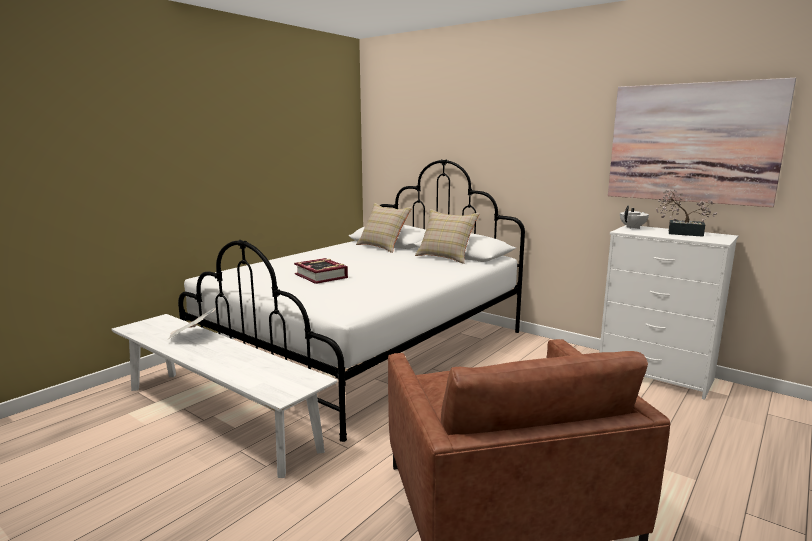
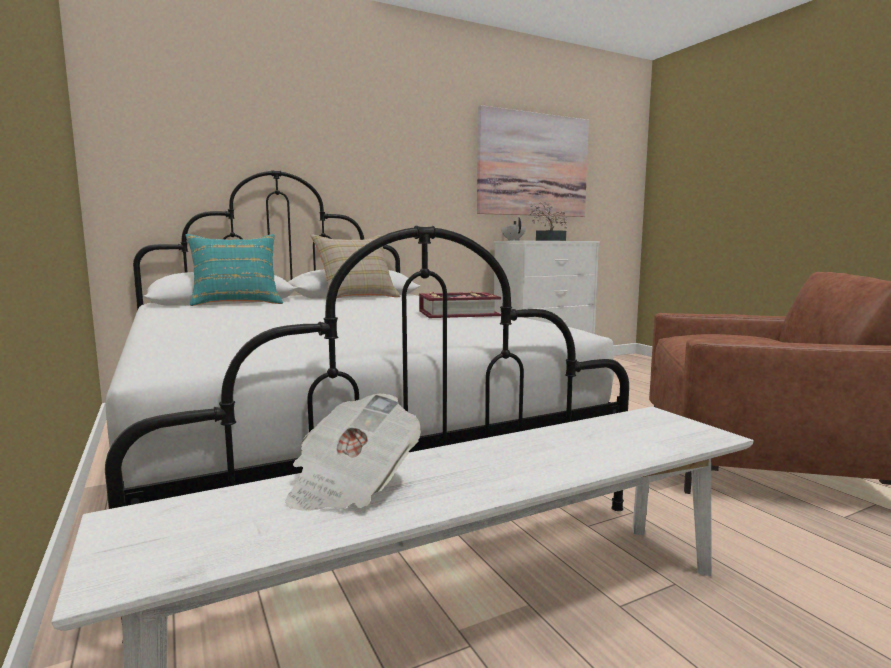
camera: 65 degrees left, 5 degrees down
book [294,258,348,284] -> book moved to [419,291,501,318]
beige pillow [356,203,412,253] -> turquoise pillow [185,234,283,306]

